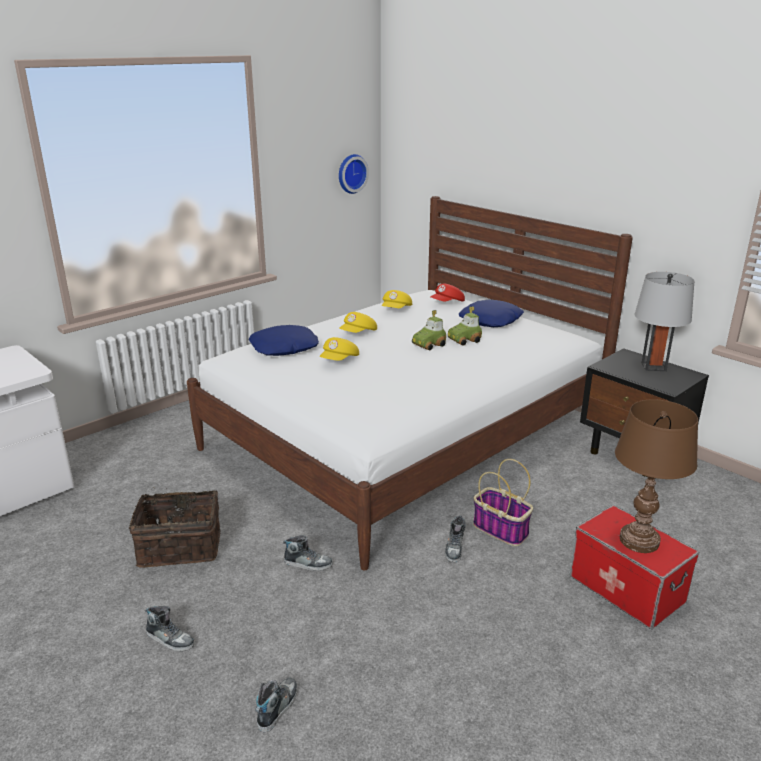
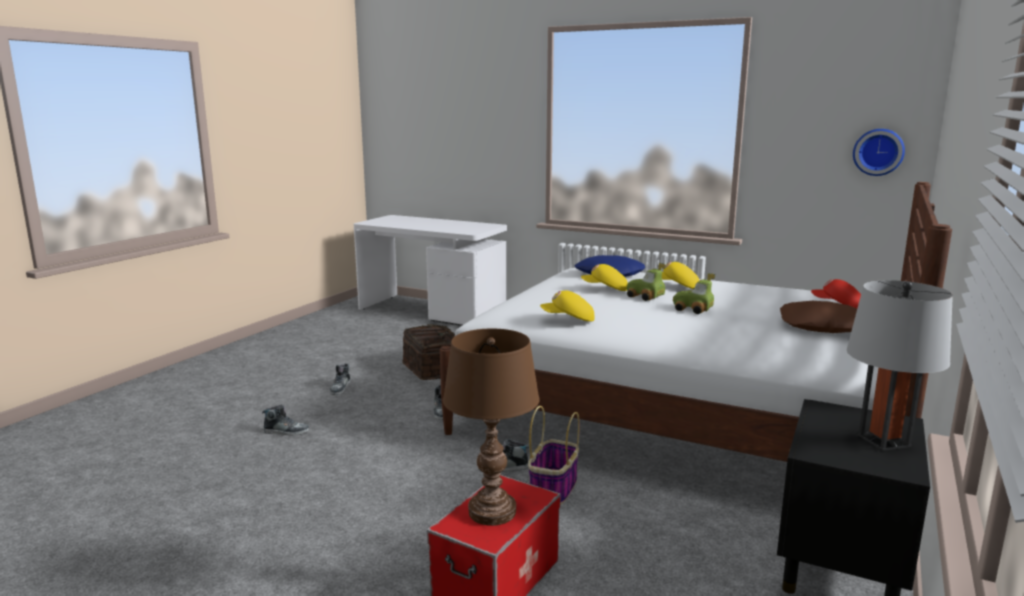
camera: 70 degrees right, 10 degrees down
yellow cap [382,290,412,308] -> yellow cap moved to [540,290,594,322]
toy car [448,306,482,345] -> toy car moved to [627,263,665,301]
blue pillow [459,300,524,327] -> brown pillow [780,301,857,333]

